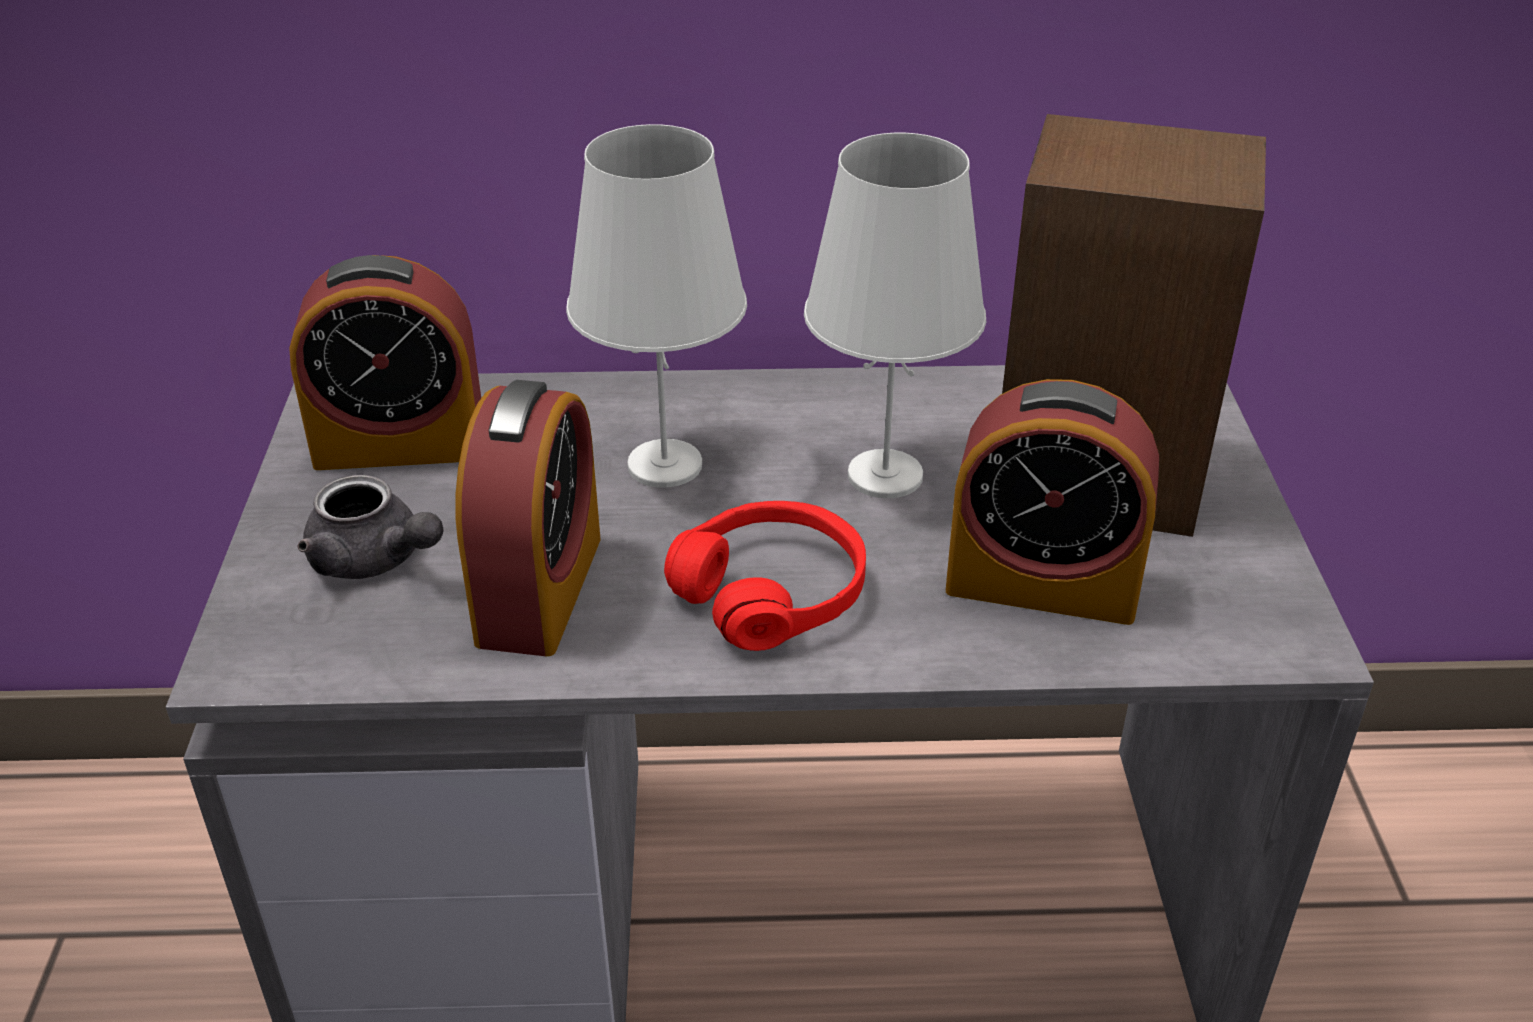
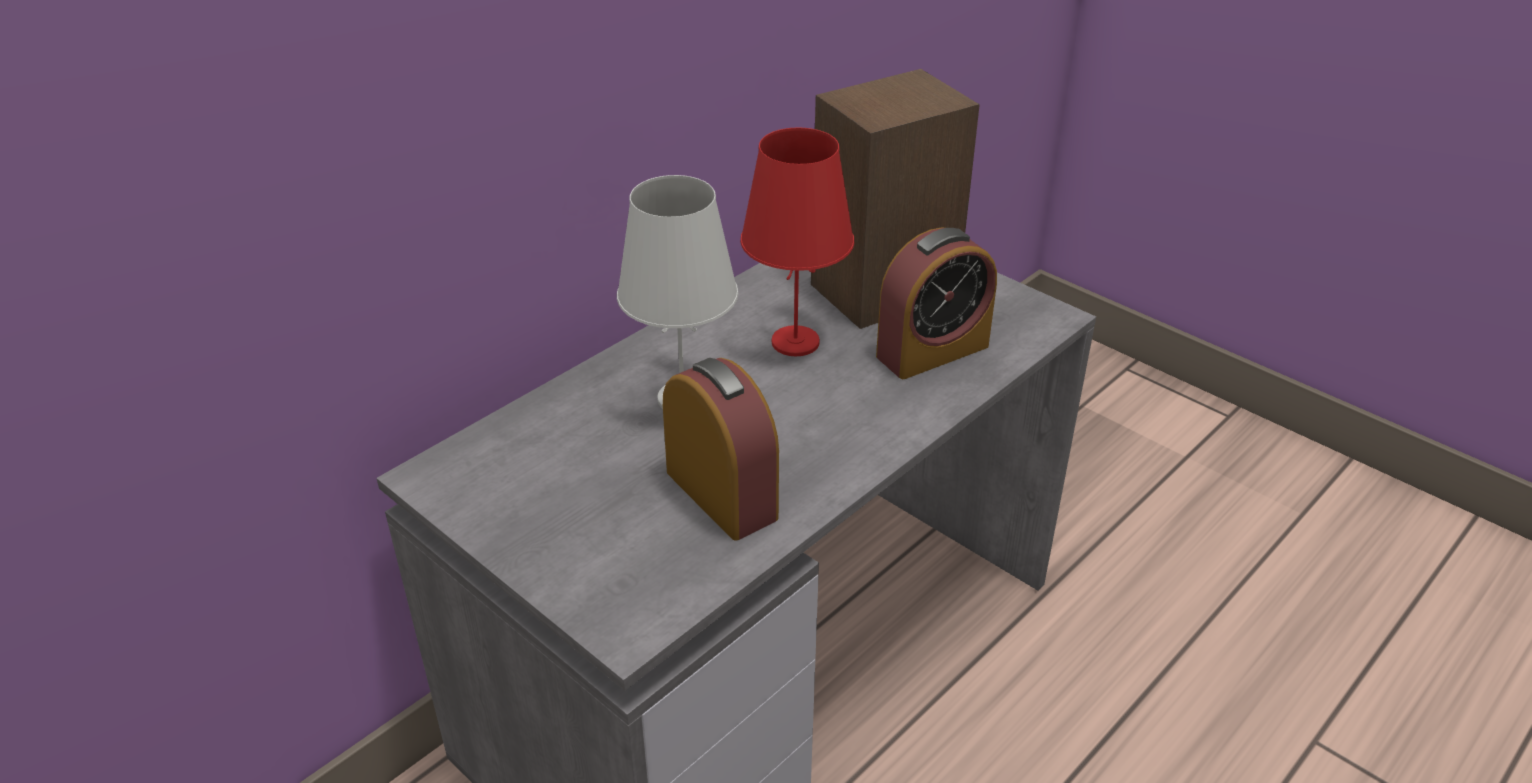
camera: 45 degrees left, 0 degrees up
alarm clock [289,255,481,470] -> none
grey teapot [297,475,444,579] -> none
red headphones [664,501,866,651] -> none
white table lamp [804,133,986,499] -> red table lamp [740,127,854,356]

